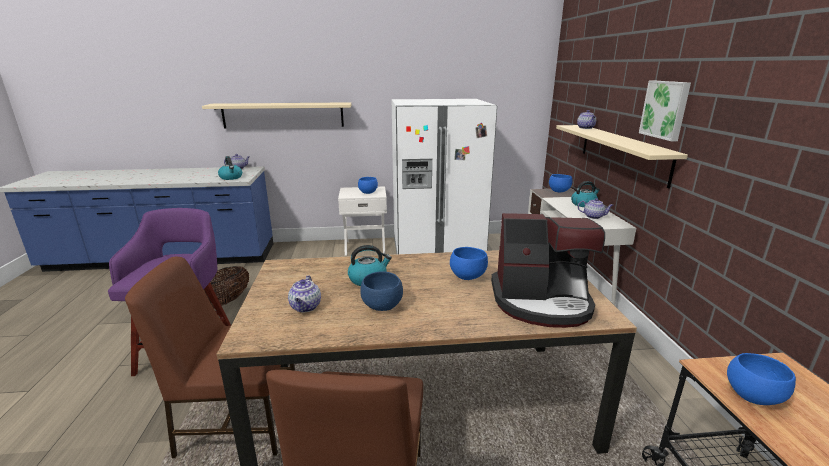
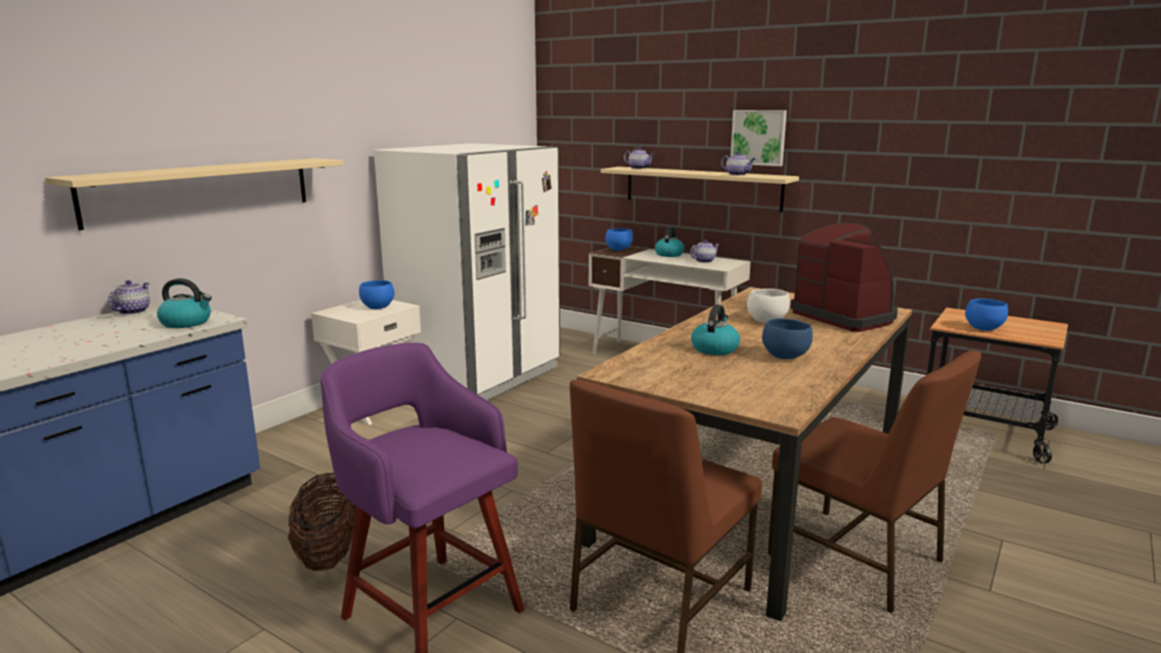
camera: 50 degrees left, 5 degrees down
teapot [288,275,321,312] -> teapot moved to [721,152,756,175]
blue bowl [450,247,488,280] -> white bowl [747,289,790,323]
coffee machine [491,213,605,328] -> coffee machine turned 75 degrees counterclockwise [790,223,898,332]

